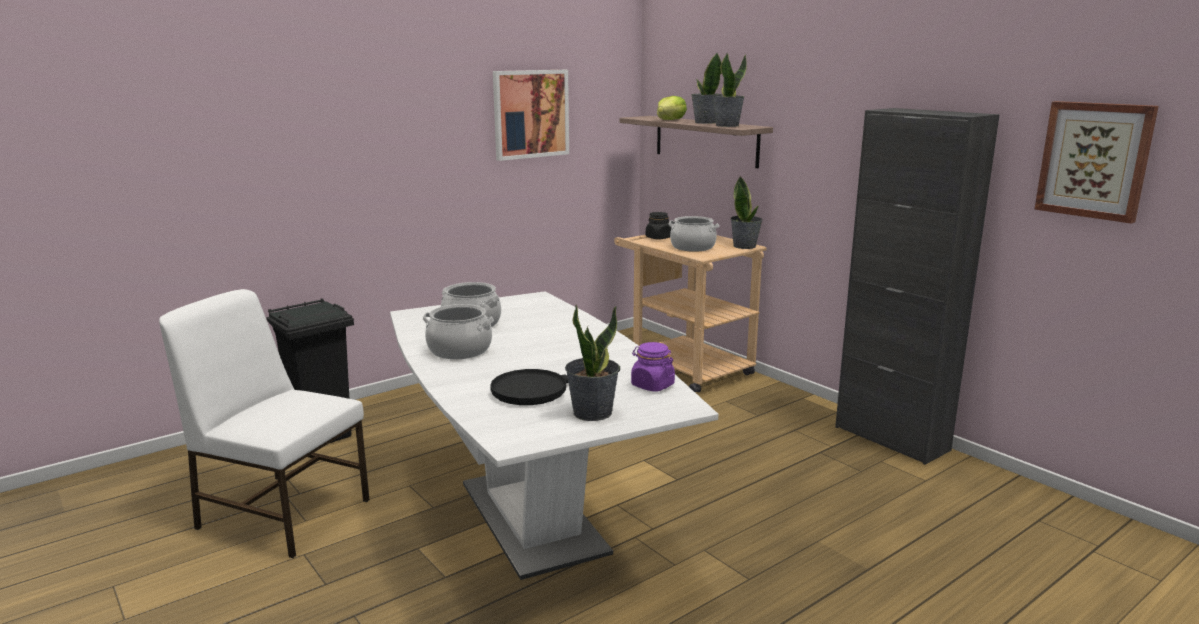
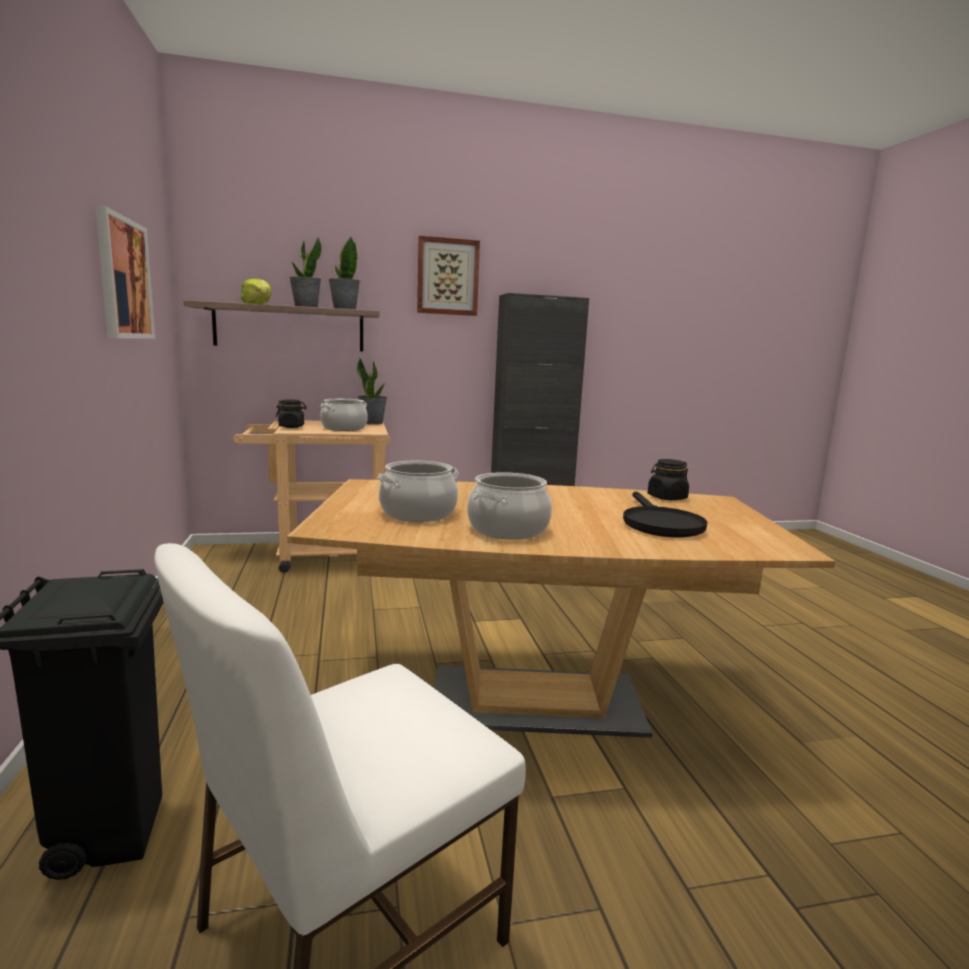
camera: 65 degrees left, 5 degrees down
white dining table [390,291,718,580] -> brown dining table [287,479,836,738]
potted plant [565,304,620,421] -> none
purple jar [631,342,675,392] -> black jar [648,459,689,500]
picture [1034,101,1159,224] -> picture moved to [417,236,480,316]

